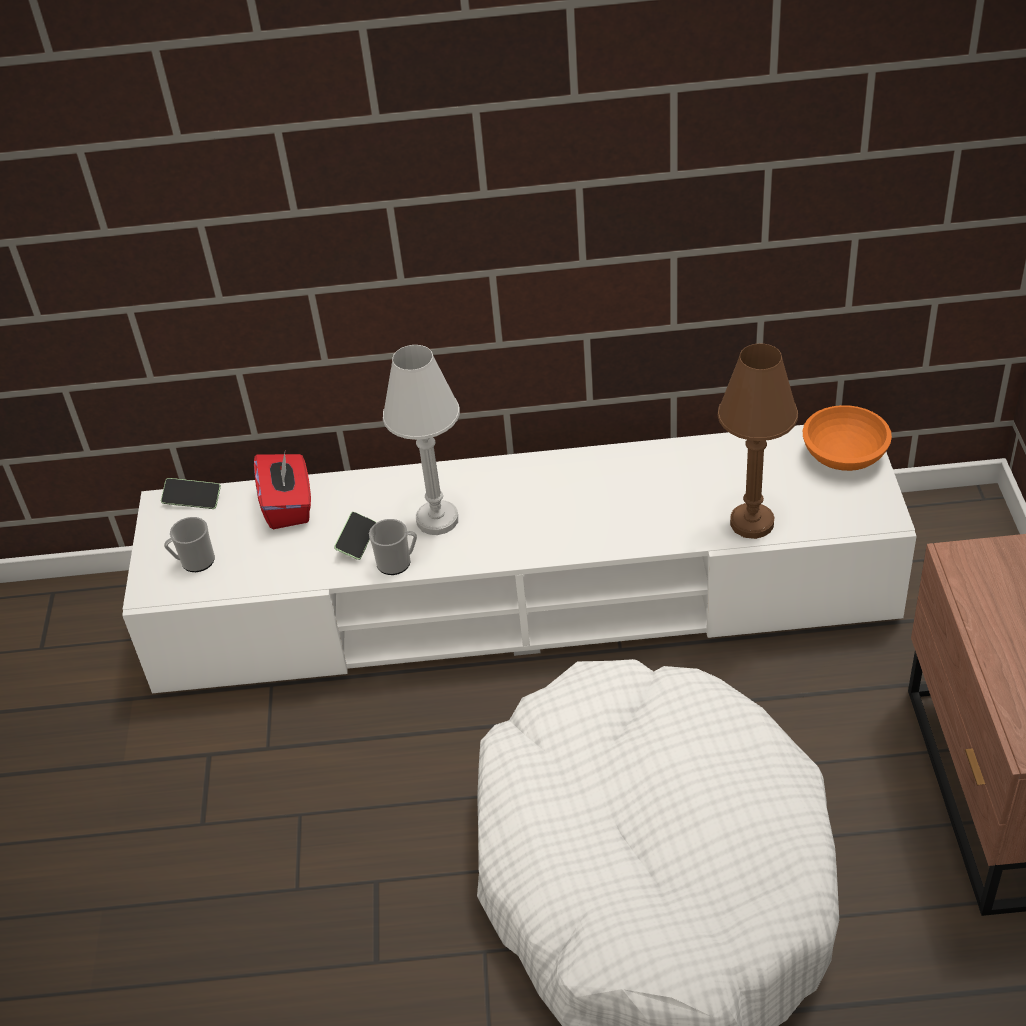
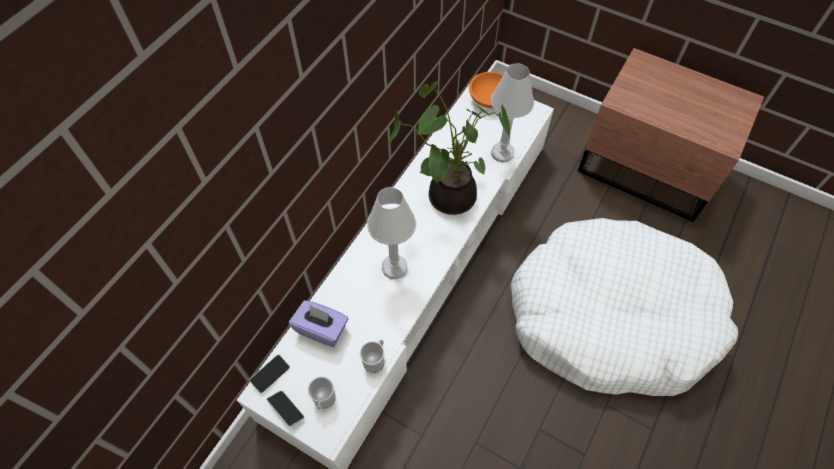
camera: 60 degrees left, 15 degrees up
red tissue box [254,449,311,529] -> purple tissue box [289,300,348,347]
phone [334,512,376,560] -> phone moved to [267,391,304,427]
mug [369,519,417,575] -> mug moved to [360,340,384,373]
brown table lamp [718,343,798,539] -> white table lamp [491,63,534,163]
none -> potted plant [388,81,510,215]

